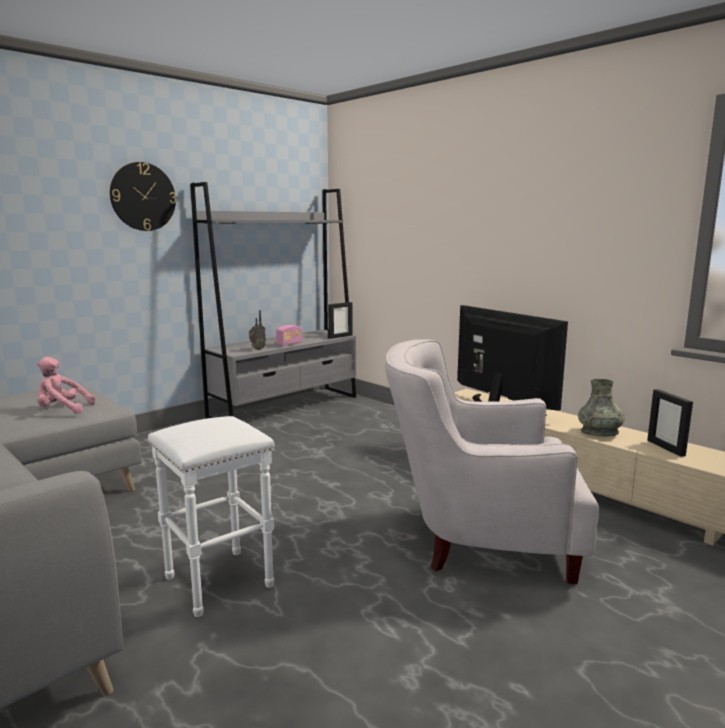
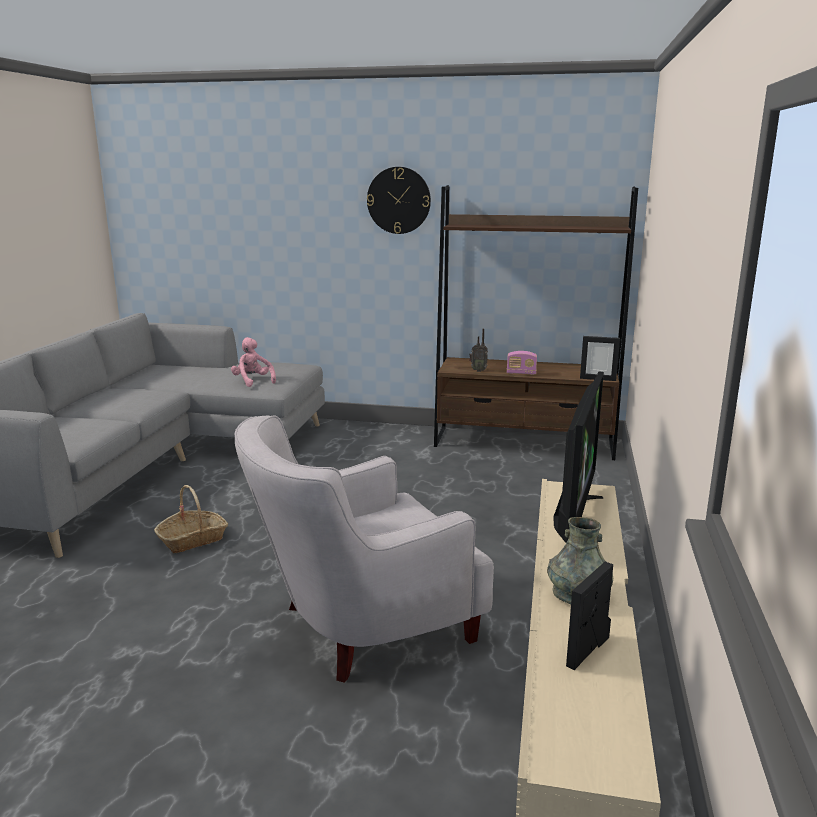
camera: 55 degrees right, 5 degrees up
white stool [148,416,274,617] -> basket [154,485,228,553]
grey bookcase [190,182,356,419] -> brown bookcase [434,185,638,460]
white armchair [385,339,599,584] -> white armchair turned 90 degrees counterclockwise [235,416,494,683]

